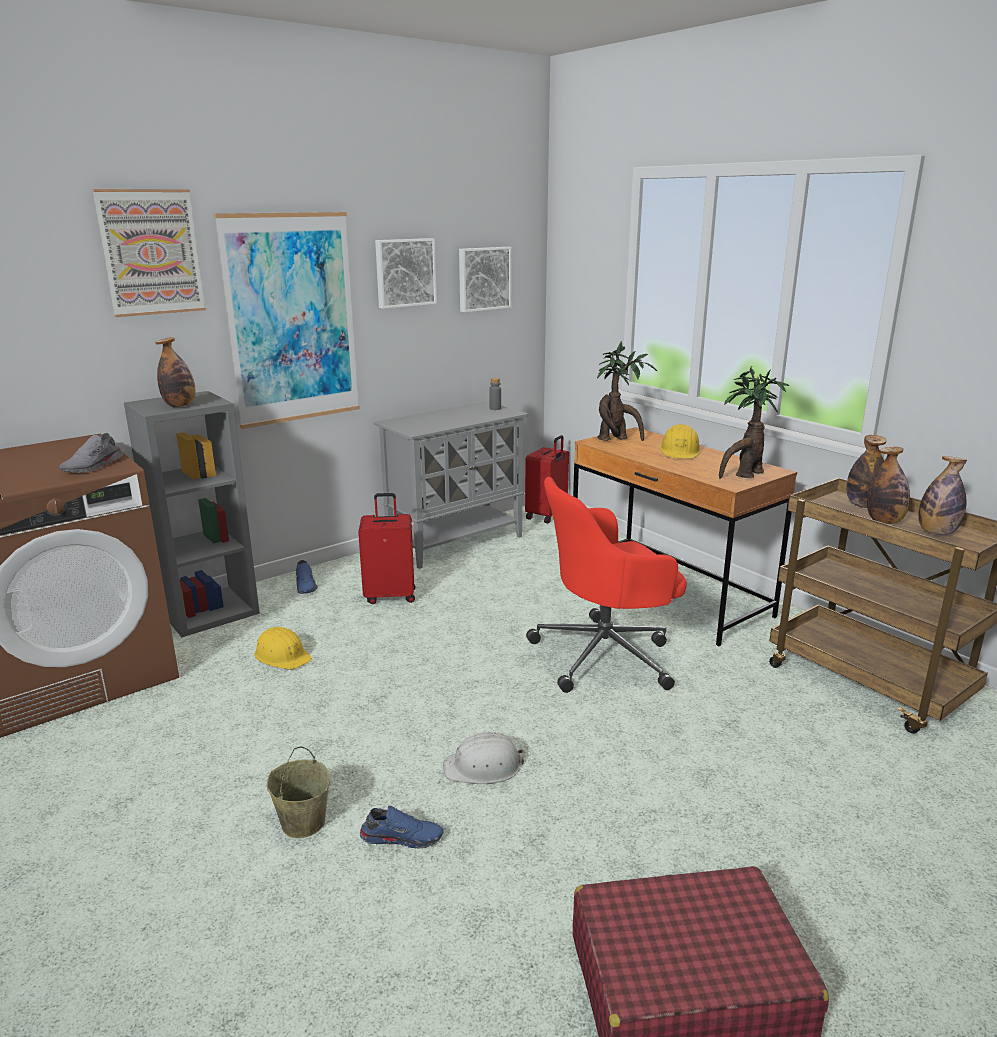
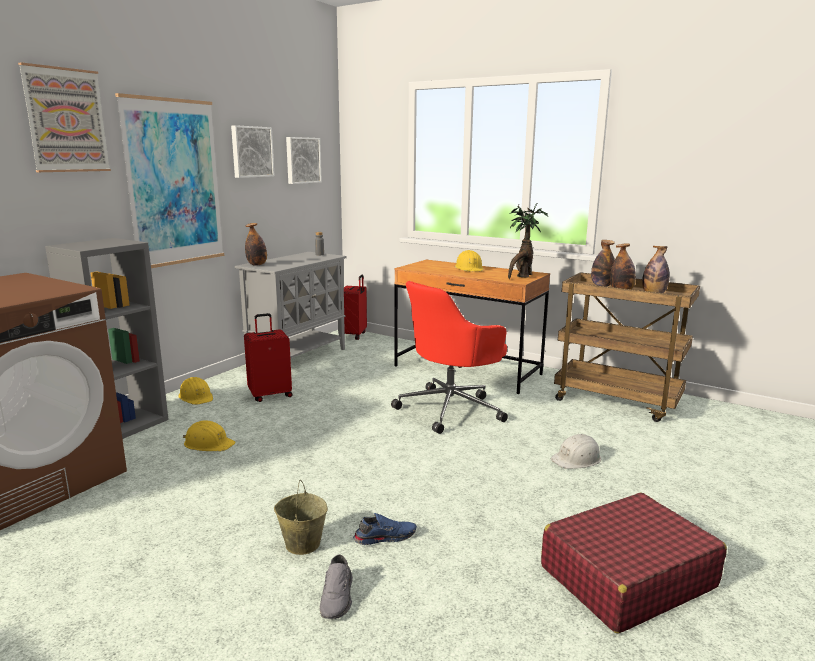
camera: 20 degrees left, 5 degrees down
grey shoe [59,433,123,473] -> grey shoe moved to [320,554,353,619]
bottle [155,337,196,407] -> bottle moved to [245,223,267,266]
blue shoe [296,560,317,594] -> yellow hard hat [178,377,213,405]
white hard hat [443,732,525,784] -> white hard hat moved to [551,434,601,469]
potted plant [597,341,658,441] -> none

